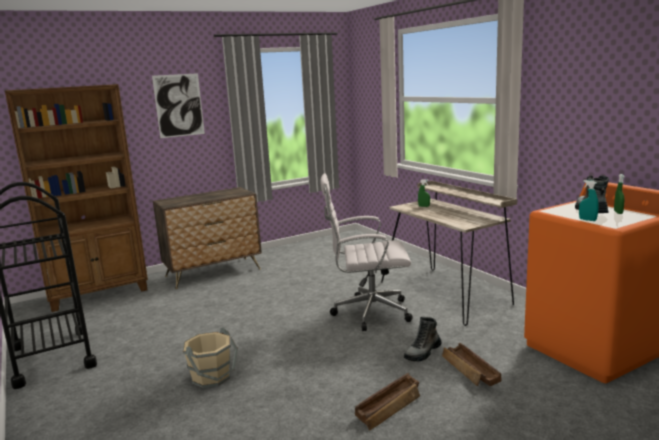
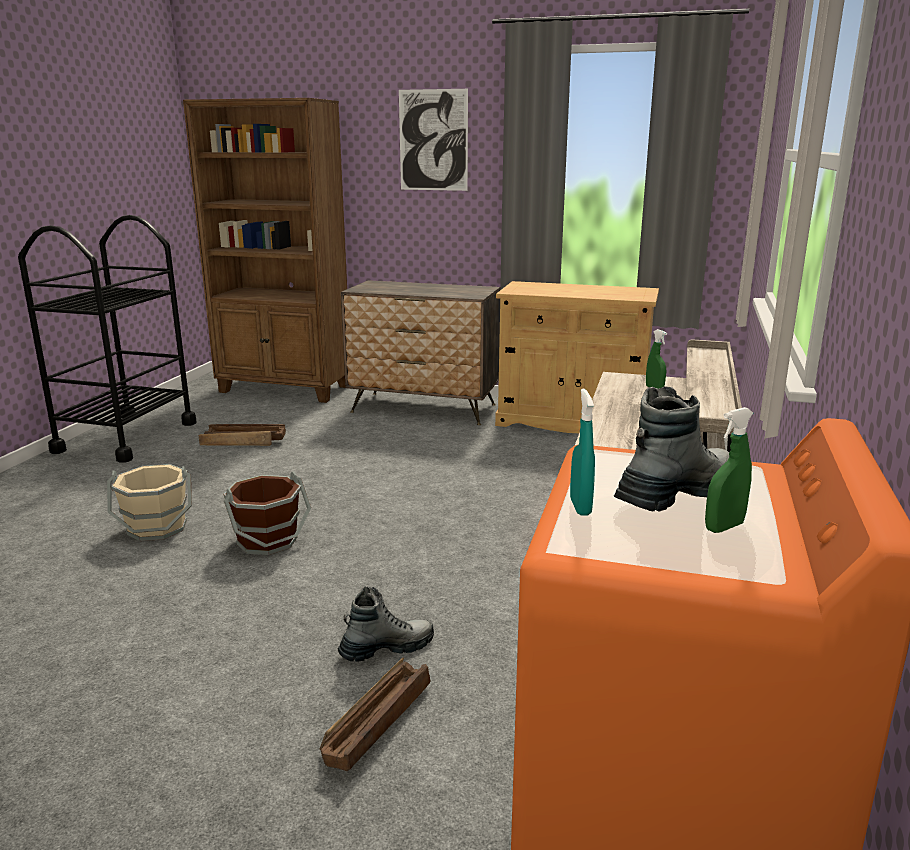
camera: 45 degrees right, 5 degrees up
white office chair [320,173,412,331] -> none
crate [355,373,420,430] -> crate moved to [199,424,286,446]
boot [404,317,442,361] -> boot turned 150 degrees clockwise [337,586,434,662]
none -> brown bucket [223,471,311,555]
none -> beige cabinet [495,281,659,433]

